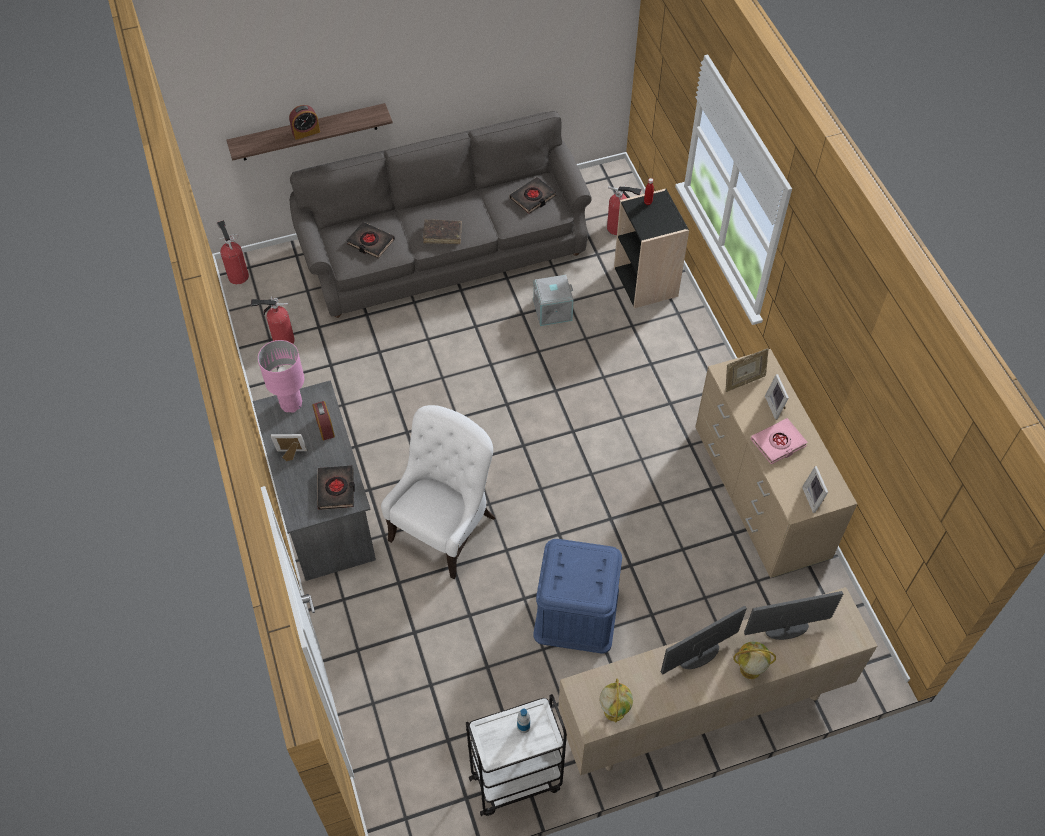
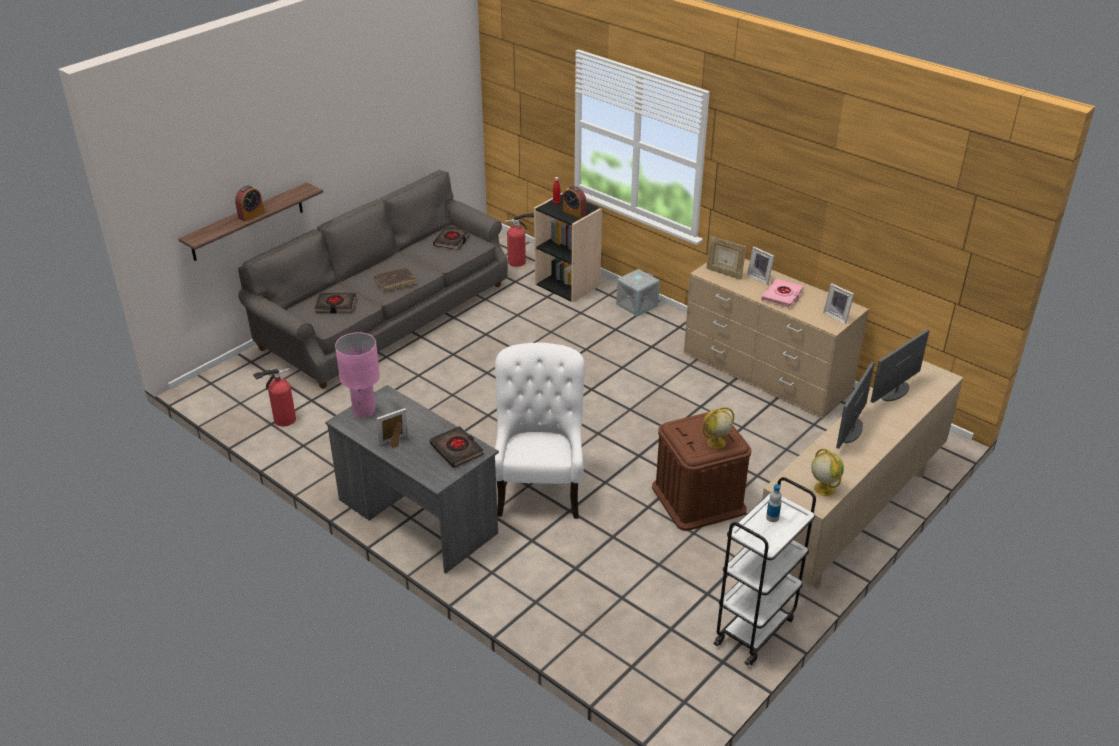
camera: 30 degrees left, 20 degrees down
fire extinguisher [217,220,249,284] -> none
alarm clock [313,401,335,441] -> alarm clock moved to [563,186,586,218]
grey storage box [533,275,574,326] -> grey storage box moved to [616,269,660,317]
blue storage box [534,539,622,653] -> brown storage box [652,412,751,531]
picture frame [725,348,768,392] -> picture frame turned 90 degrees clockwise [706,236,746,279]
globe [733,641,776,679] -> globe moved to [703,407,734,449]

